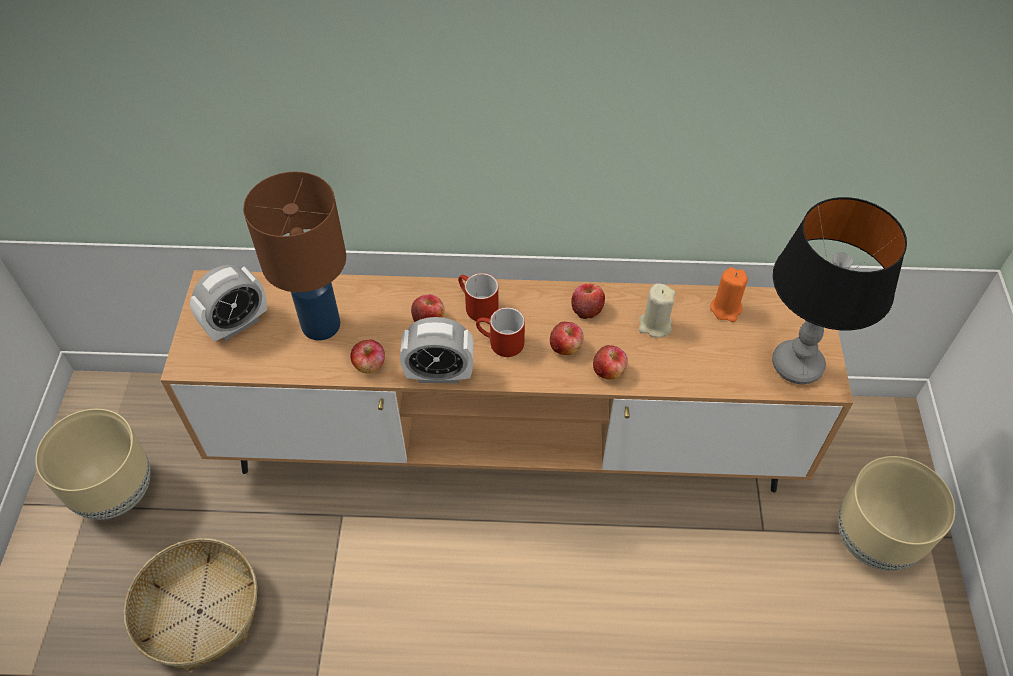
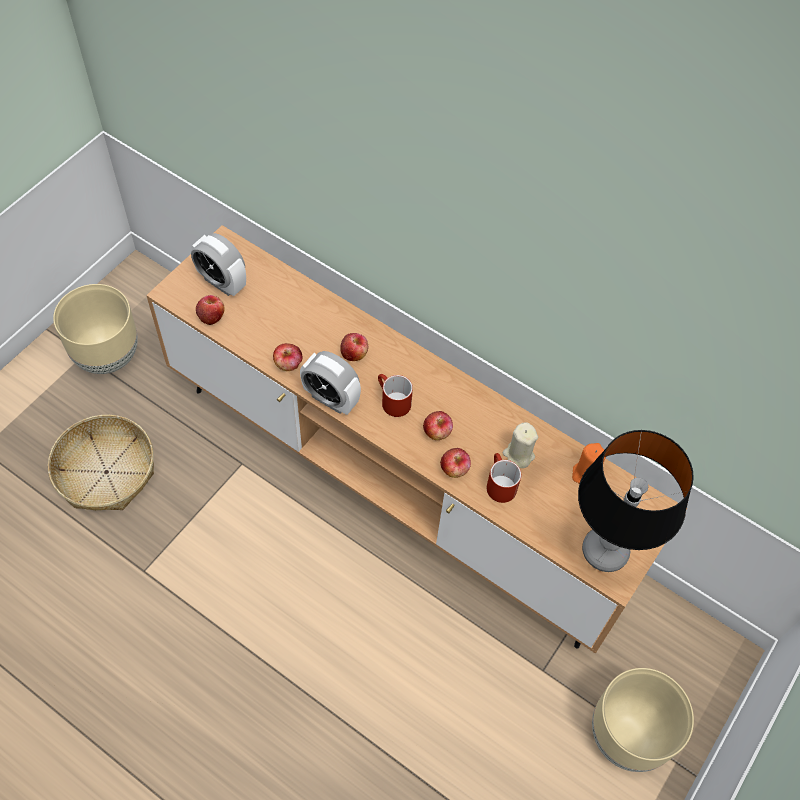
camera: 30 degrees right, 5 degrees up
alarm clock [190,265,267,342] -> alarm clock turned 45 degrees clockwise [191,233,246,296]
brown table lamp [243,171,346,340] -> none
red mug [458,273,499,321] -> red mug moved to [487,453,521,503]
apple [571,284,605,319] -> apple moved to [196,295,225,325]

